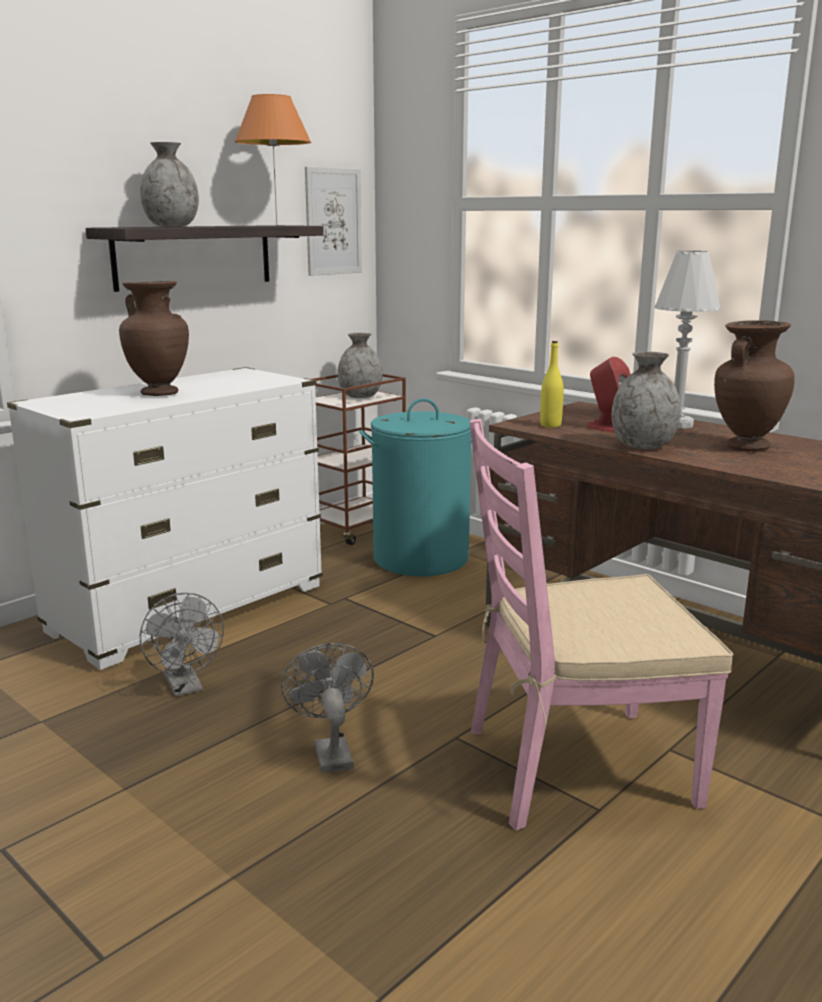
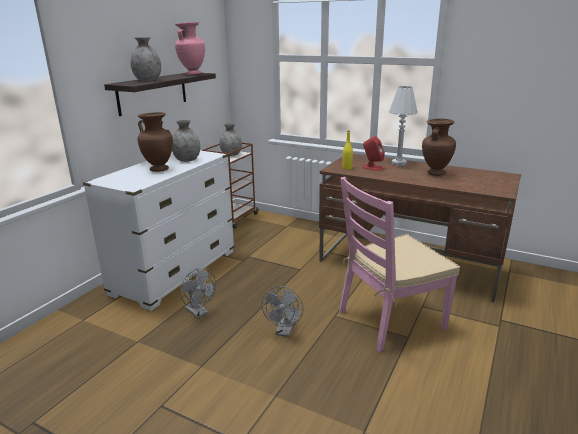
camera: 15 degrees left, 5 degrees up
orange table lamp [235,94,311,226] -> pink vase [175,22,205,75]
grey fan [281,643,374,773] -> grey fan turned 135 degrees counterclockwise [262,286,303,337]
picture [305,167,362,276] -> none
turquoise laundry basket [359,398,472,576] -> none
grey vase [612,351,681,449] -> grey vase moved to [172,120,200,162]

